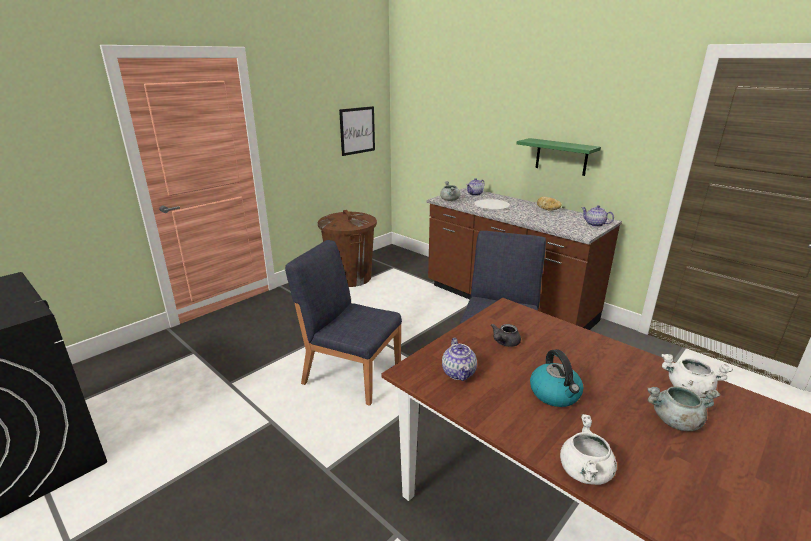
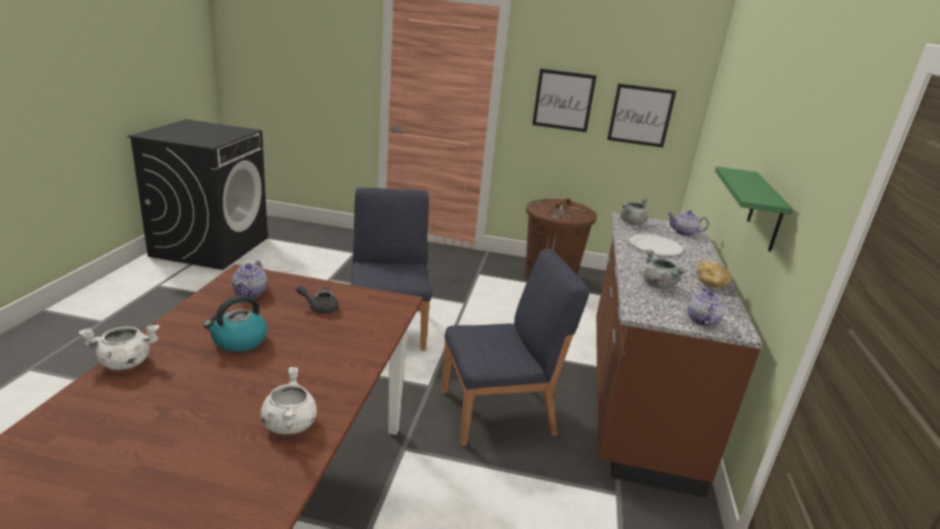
camera: 55 degrees right, 0 degrees up
teapot [442,338,477,381] -> teapot turned 45 degrees counterclockwise [232,261,267,298]
grey cooking pot [647,386,720,431] -> grey cooking pot moved to [643,250,687,289]
none -> picture [532,69,597,132]

